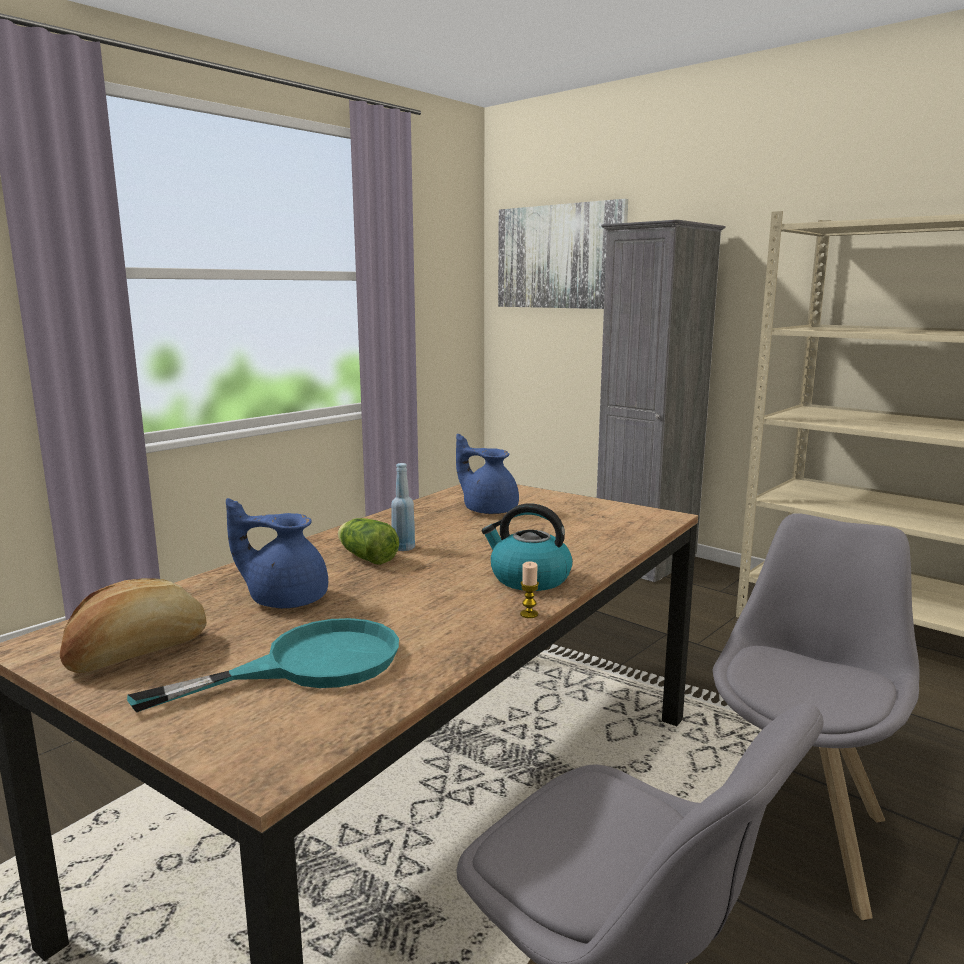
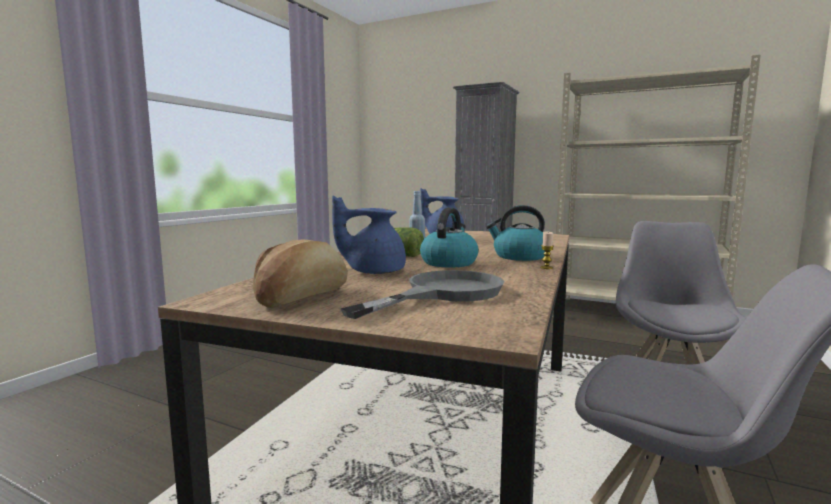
camera: 15 degrees left, 5 degrees down
turquoise frying pan [127,618,399,712] -> grey frying pan [341,270,504,319]
picture [498,199,628,309] -> none
none -> kettle [420,208,479,268]

